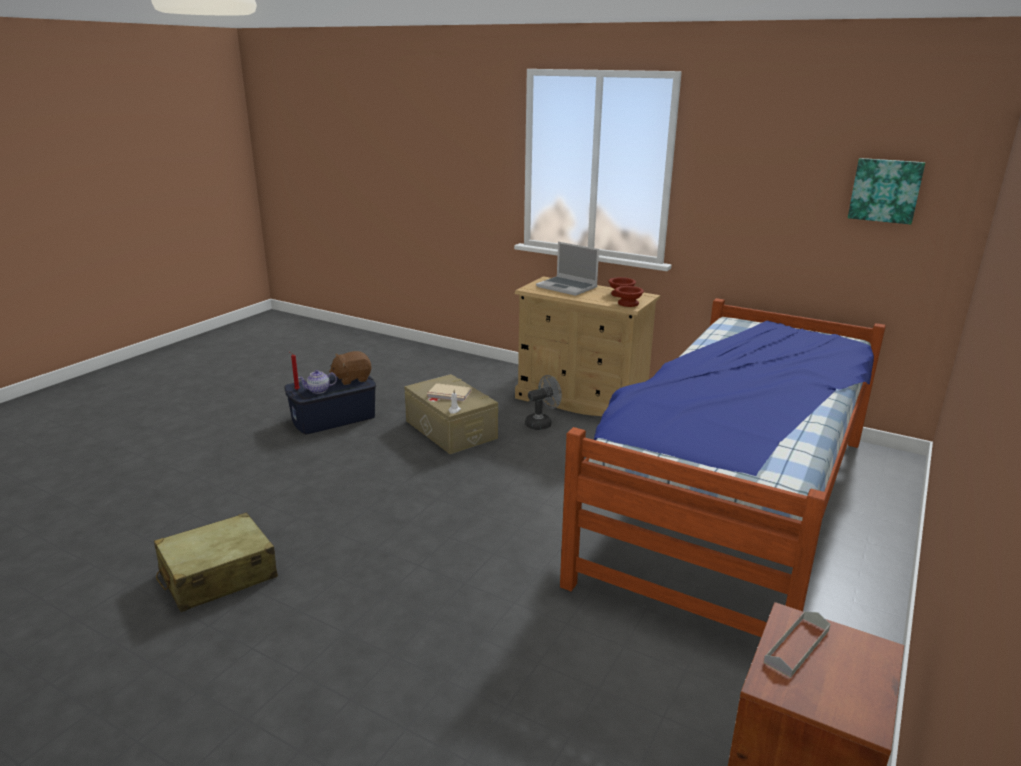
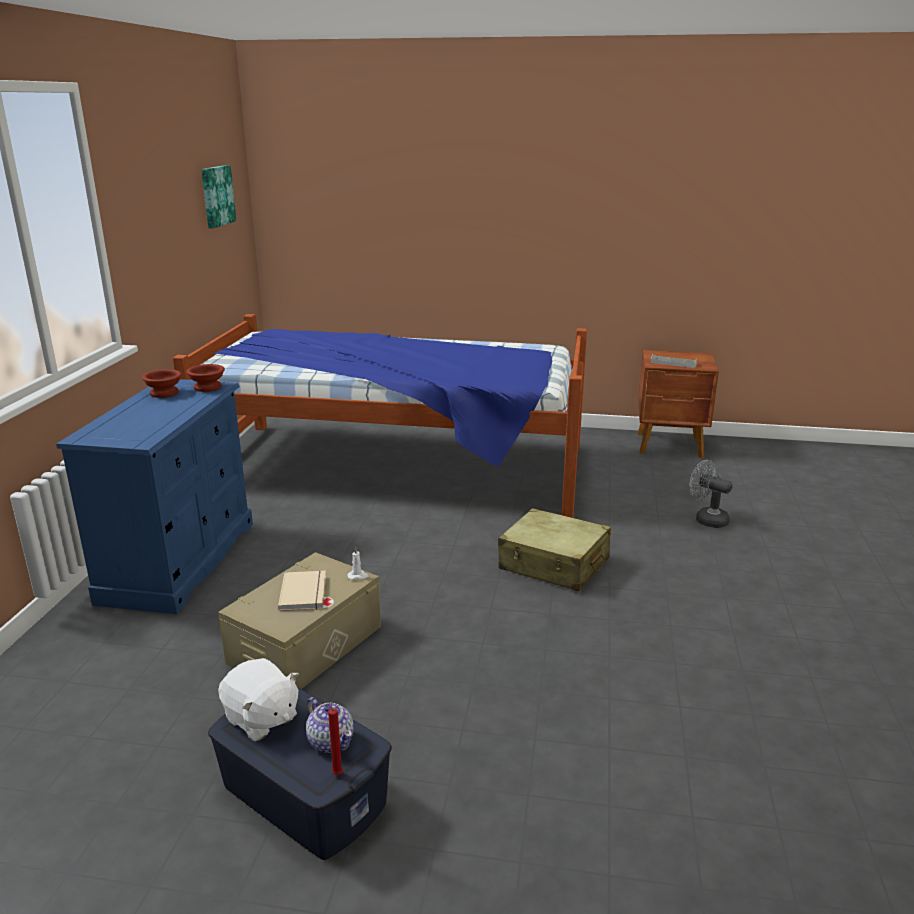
camera: 110 degrees left, 0 degrees up
beige suitcase [154,513,278,612] -> beige suitcase moved to [498,508,611,591]
brown plush toy [329,351,371,385] -> white plush toy [218,658,299,742]
beige dresser [515,277,660,416] -> blue dresser [56,379,253,614]
grey fan [525,375,562,430] -> grey fan moved to [690,460,733,528]
laptop [536,242,599,296] -> none

